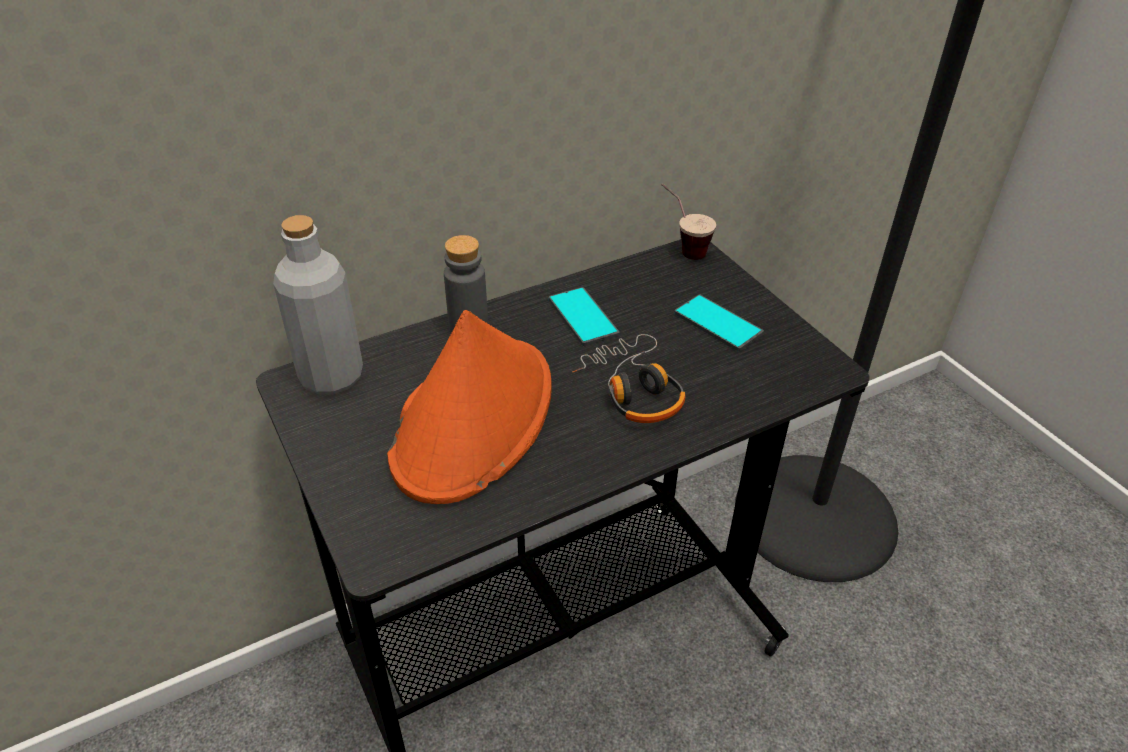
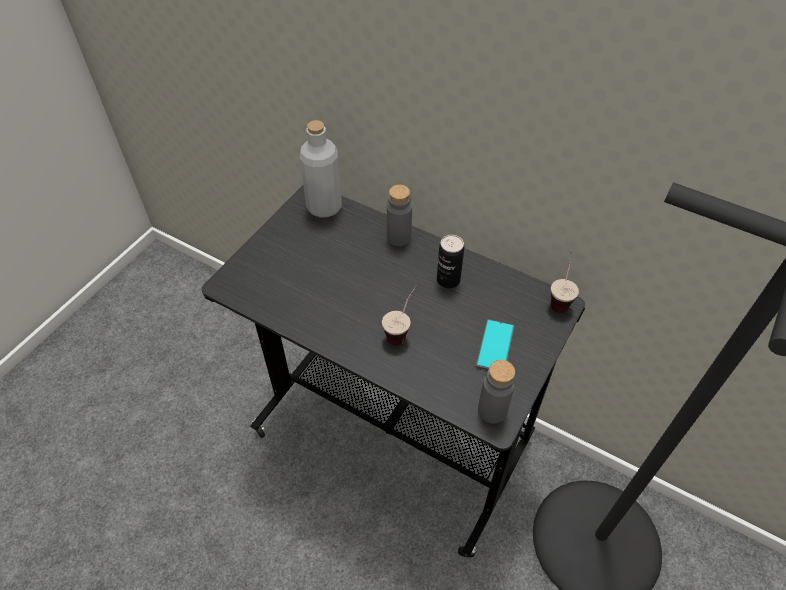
camera: 60 degrees right, 10 degrees up
orange hat [387,310,552,504] -> none
phone [549,287,619,346] -> can [437,235,464,289]
headphones [572,334,685,423] -> cup [382,285,417,345]
none -> grey bottle [478,360,515,424]

